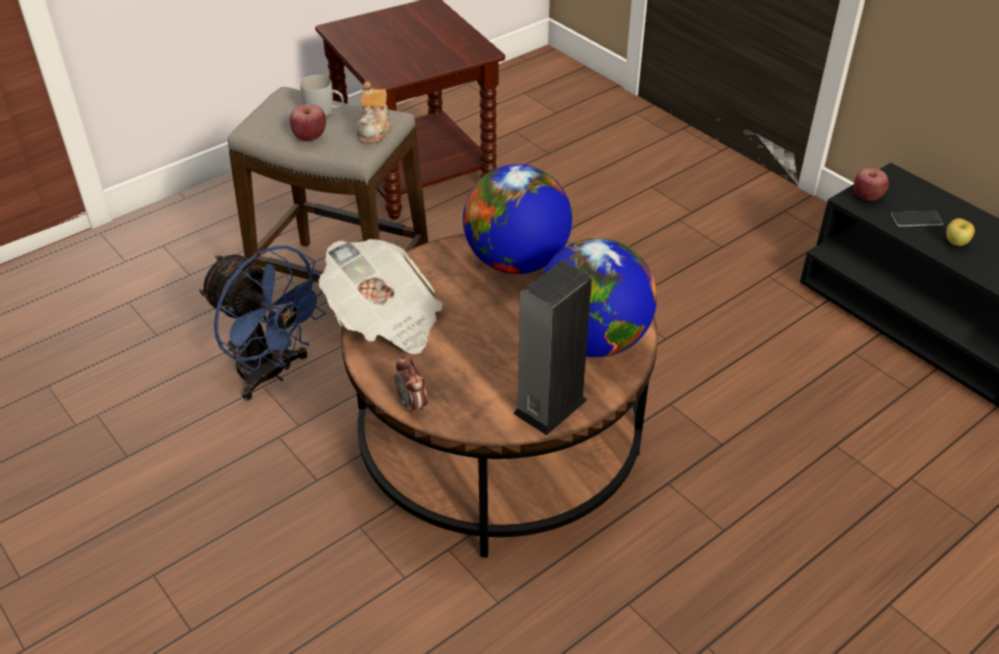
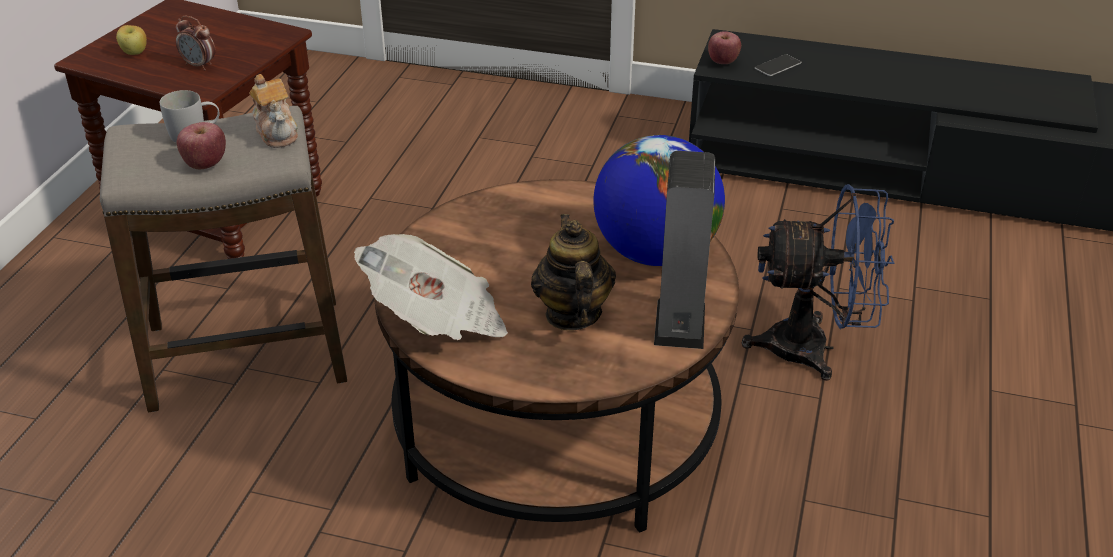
camera: 35 degrees left, 5 degrees down
blue fan [199,245,326,401] -> blue fan moved to [742,184,894,381]
alarm clock [394,355,428,416] -> alarm clock moved to [176,16,215,70]
globe [463,164,572,274] -> none
apple [946,218,975,246] -> apple moved to [116,25,147,55]
none -> teapot [531,214,616,330]

